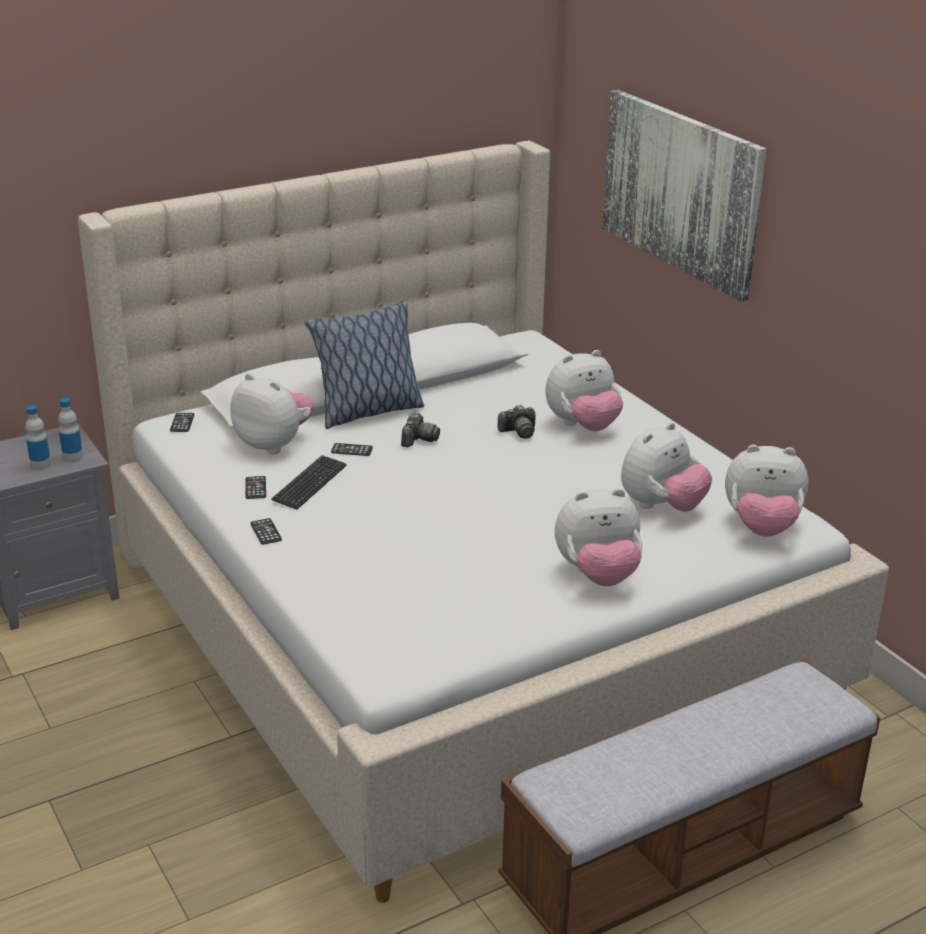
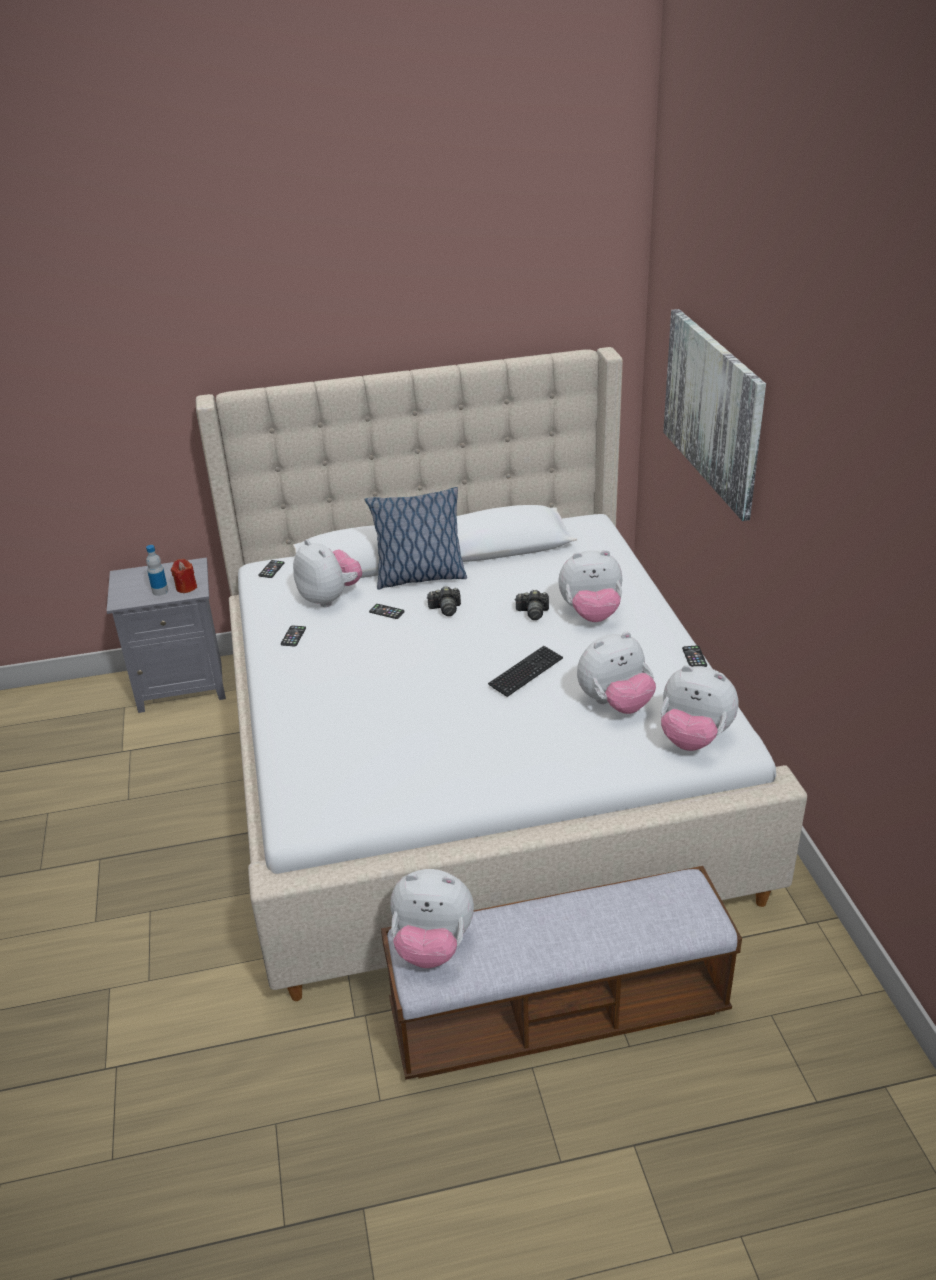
camera: 20 degrees right, 5 degrees up
bottle [58,398,83,463] -> red candle [171,559,197,593]
phone [251,518,282,545] -> phone moved to [682,645,707,667]
keyboard [271,455,346,510] -> keyboard moved to [488,646,563,697]
camera [401,412,440,447] -> camera turned 45 degrees clockwise [427,586,461,616]
plush toy [555,488,643,586] -> plush toy moved to [390,869,474,968]

